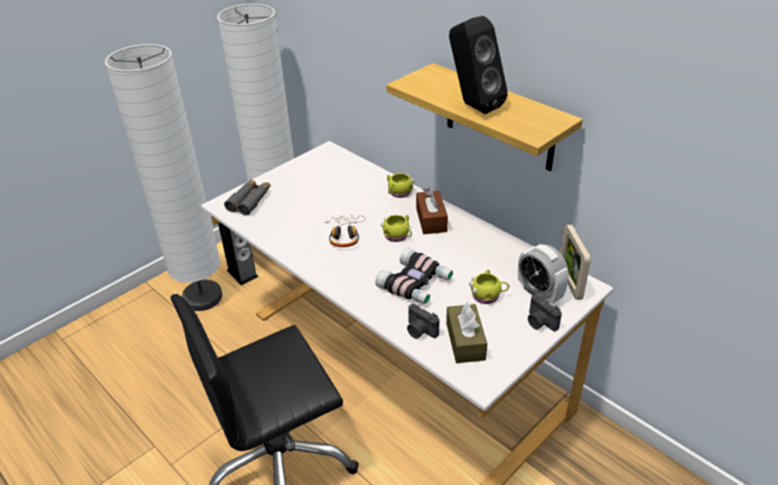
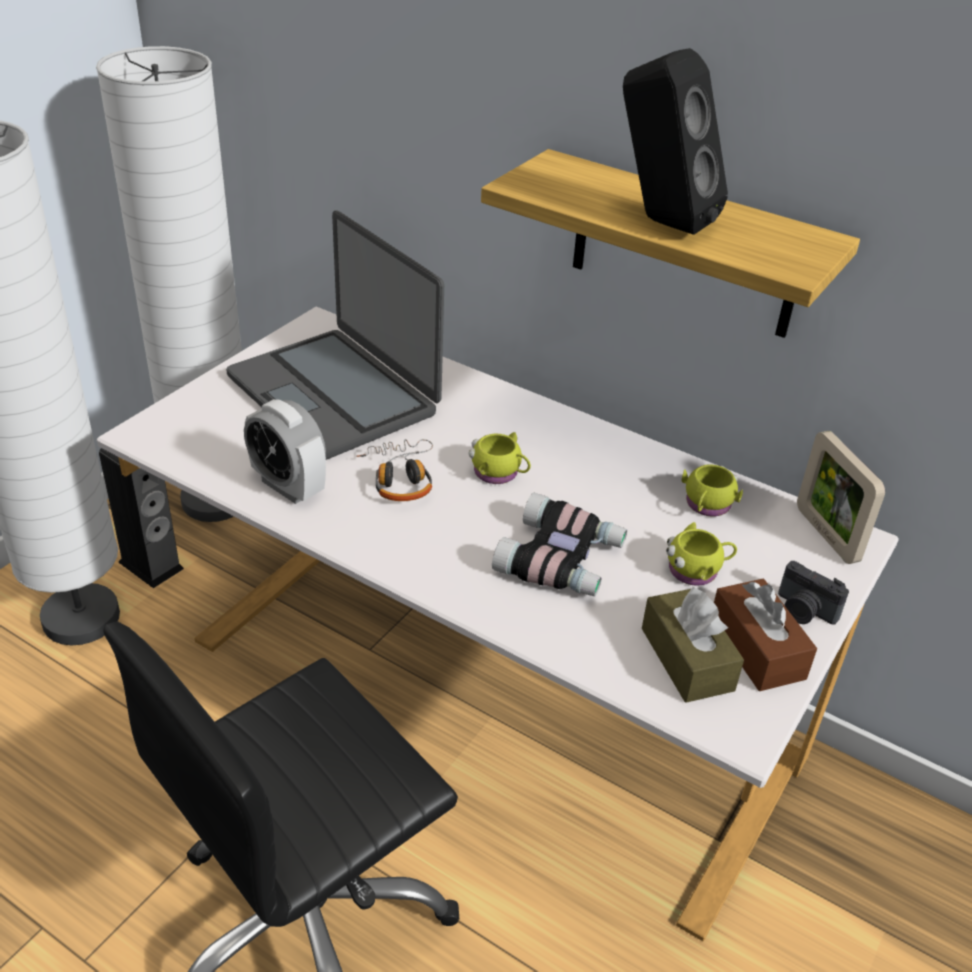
camera: 15 degrees left, 0 degrees up
grey binoculars [224,179,271,215] -> none
yellow mug [387,173,414,198] -> yellow mug moved to [682,464,743,516]
camera [407,304,439,339] -> none
brown tissue box [416,188,448,234] -> brown tissue box moved to [714,579,817,691]
alarm clock [518,244,569,304] -> alarm clock moved to [244,399,326,504]
none -> laptop [226,210,444,460]

